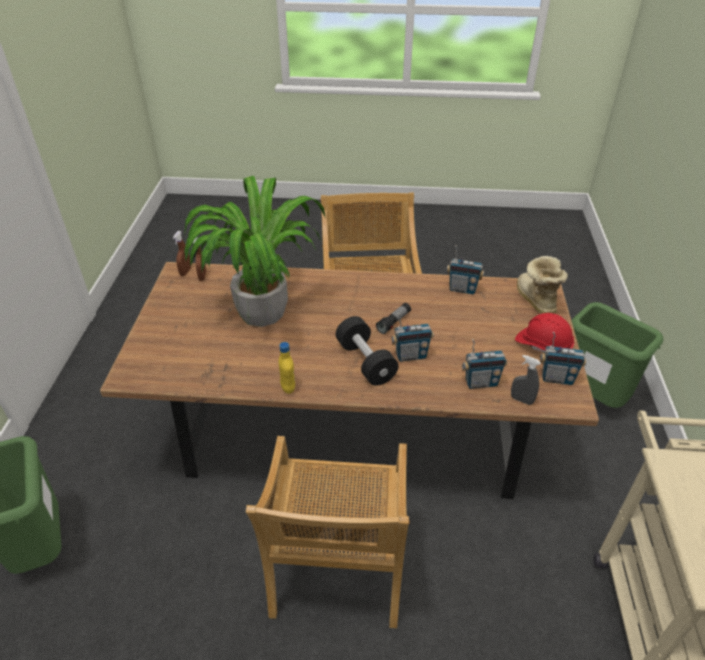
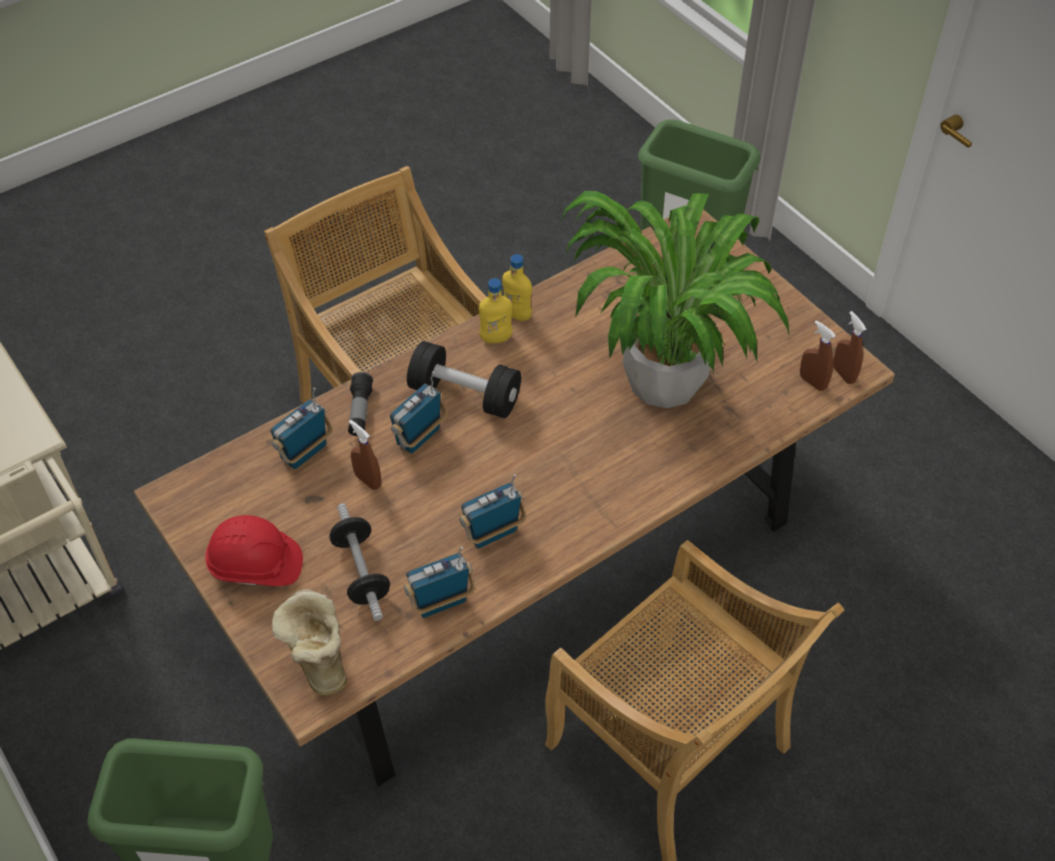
camera: 140 degrees right, 10 degrees up
flashlight [376,303,411,334] -> flashlight moved to [348,372,373,436]
grey spray bottle [511,355,541,405] -> none
boot [517,256,568,314] -> boot turned 150 degrees counterclockwise [272,589,347,695]
radio [540,332,586,385] -> radio moved to [459,474,526,549]
none -> dumbbell [329,503,390,621]
none -> brown spray bottle [349,420,381,490]
none -> yellow bottle [479,278,513,343]

